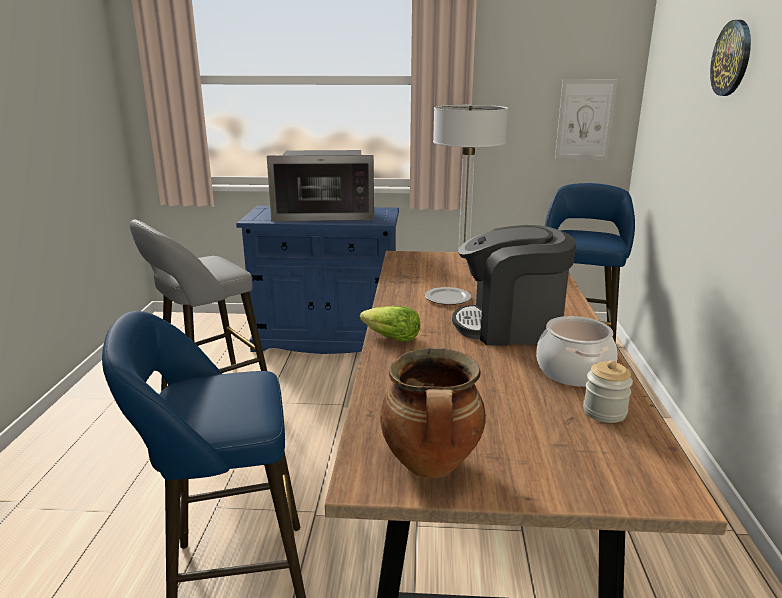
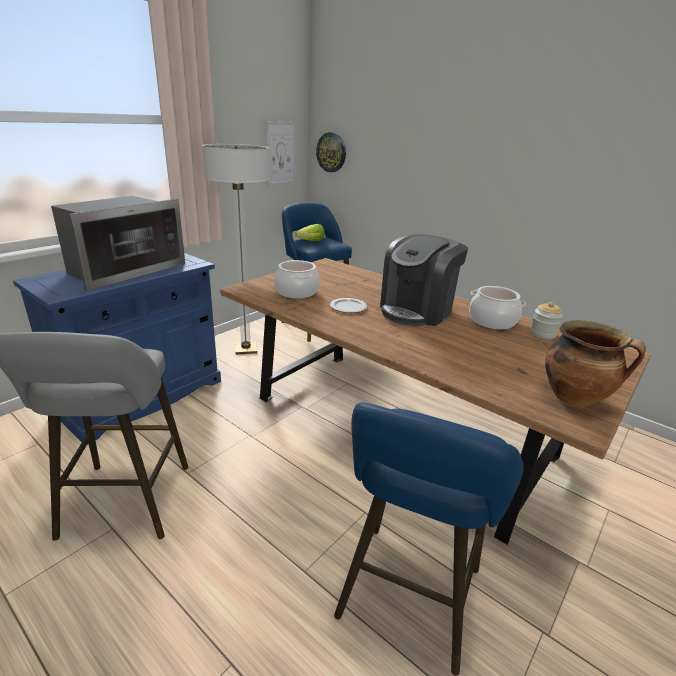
camera: 55 degrees left, 5 degrees up
lettuce [360,306,420,342] -> lettuce moved to [295,224,325,241]
wall clock [710,20,751,96] -> wall clock moved to [316,132,346,172]
none -> cooking pot [274,260,320,298]

